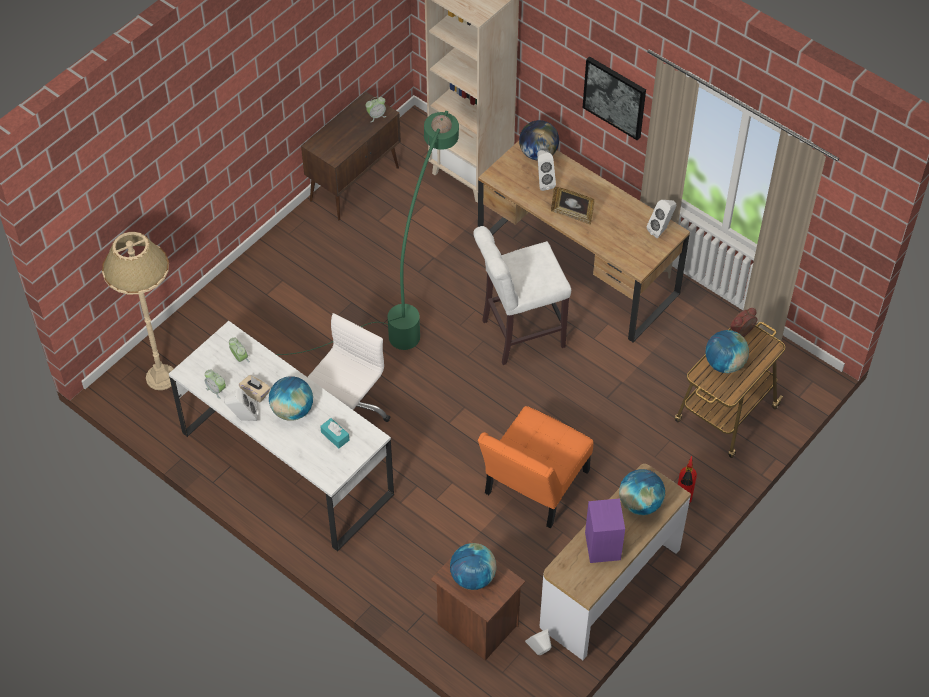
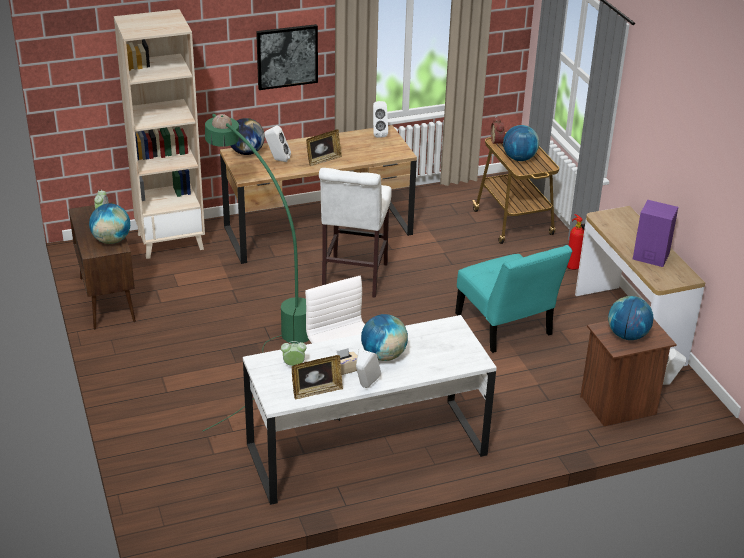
camera: 60 degrees left, 20 degrees down
beige floor lamp [102,232,174,390] -> none
alarm clock [205,369,226,399] -> picture frame [292,355,343,399]
turquoise tissue box [320,418,349,448] -> none
orange chair [478,406,593,528] -> turquoise chair [455,245,572,353]
globe [619,469,665,515] -> globe moved to [89,204,130,244]

